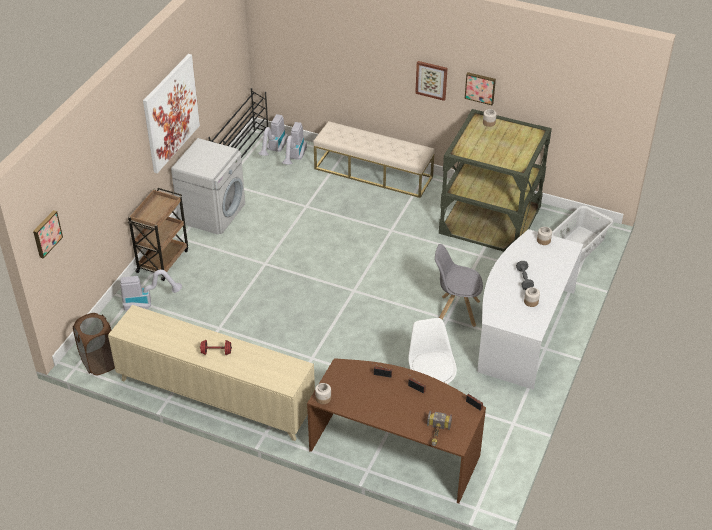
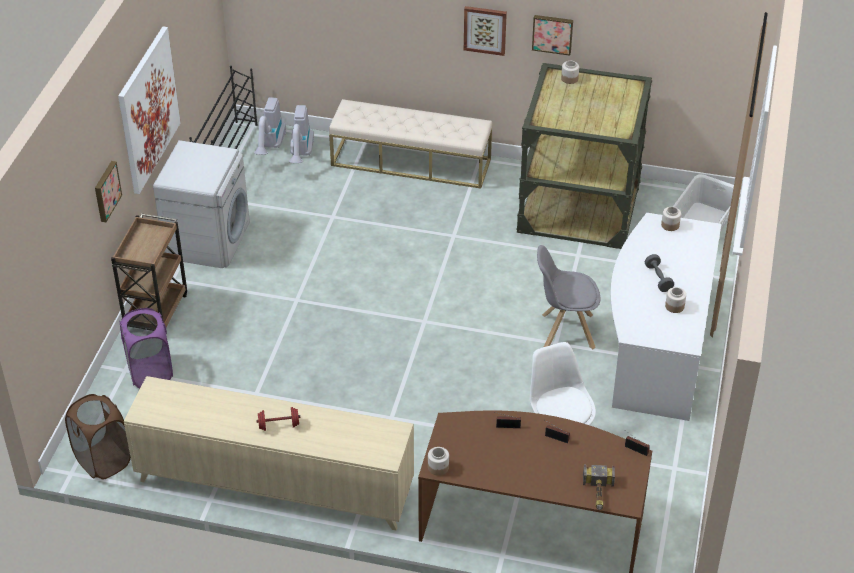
camera: 10 degrees left, 0 degrees up
picture [33,210,63,259] -> picture moved to [95,161,122,222]
vacuum cleaner [120,270,182,312] -> purple laundry basket [120,308,173,389]

